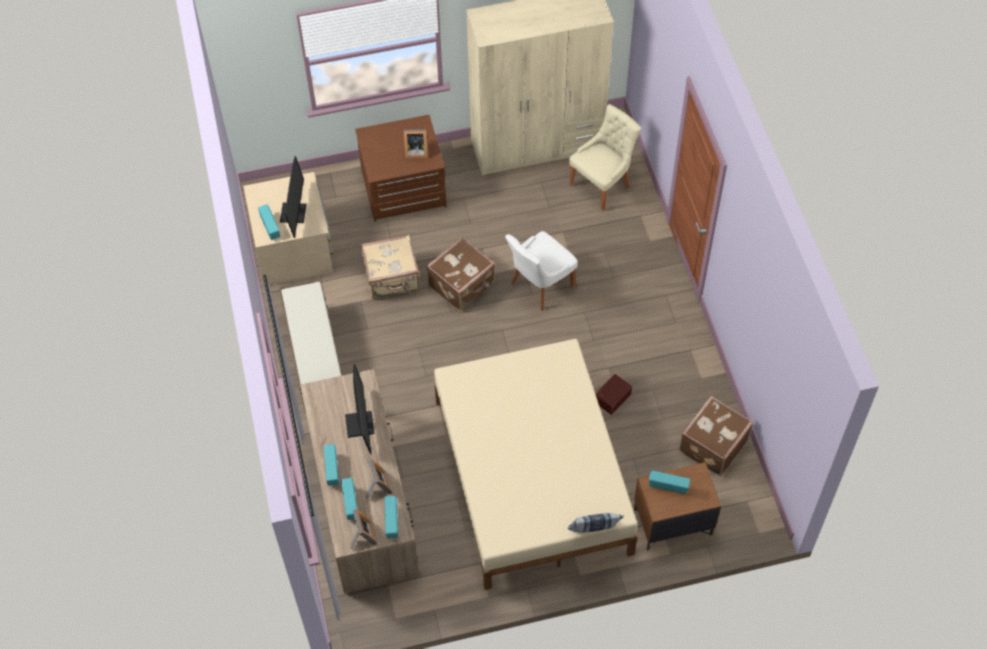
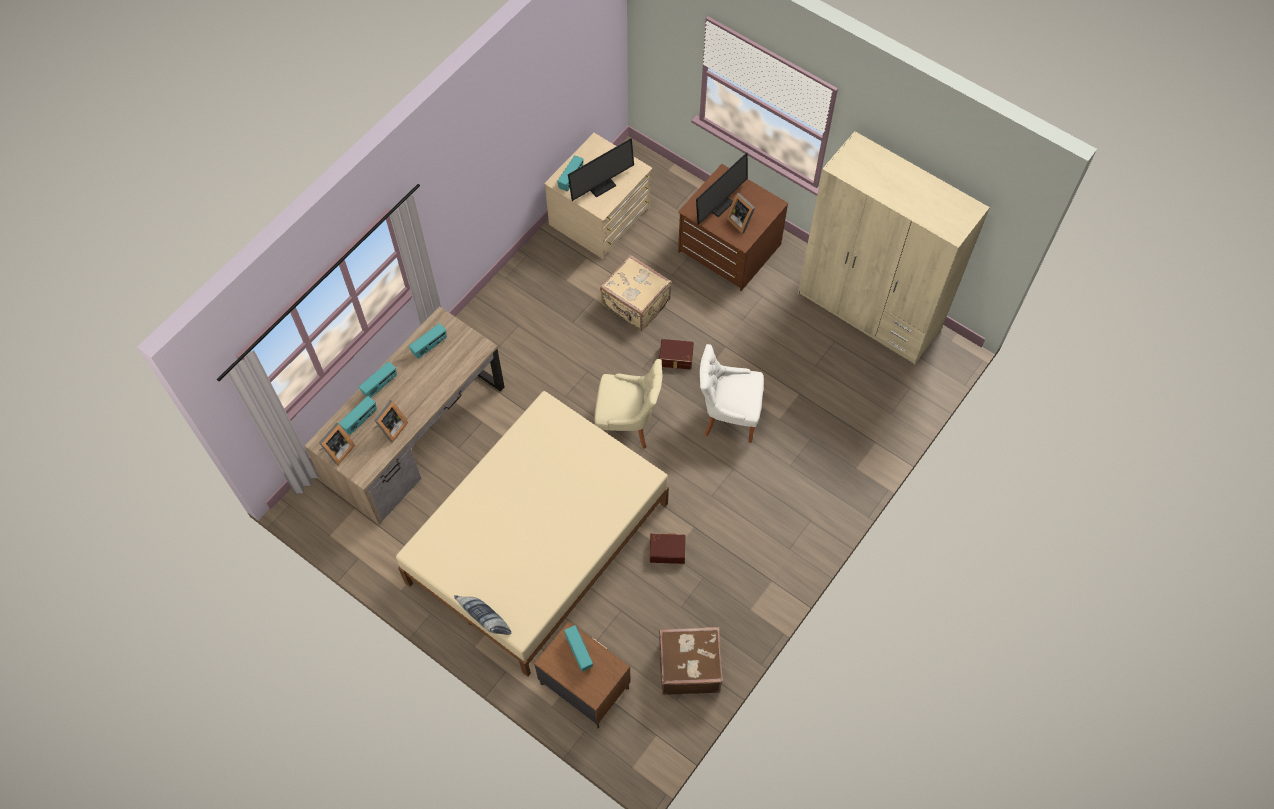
camera: 50 degrees right, 5 degrees up
brown bench [279,279,342,413] -> none
monitor [345,364,374,454] -> monitor moved to [696,153,748,225]
radio [385,496,398,538] -> radio moved to [409,323,447,359]
brown suitcase [427,237,495,311] -> brown storage box [659,339,694,370]
beige chair [569,104,641,211] -> beige chair moved to [595,359,662,449]

